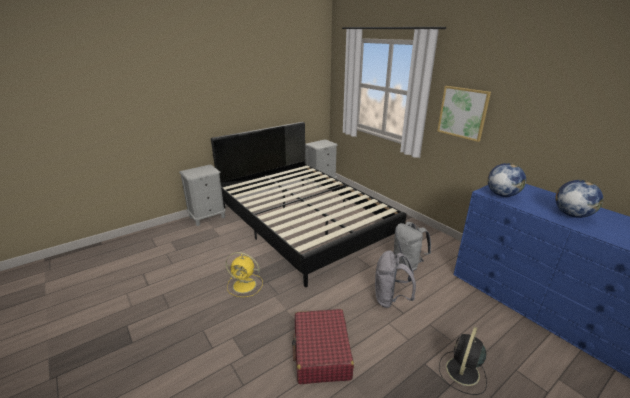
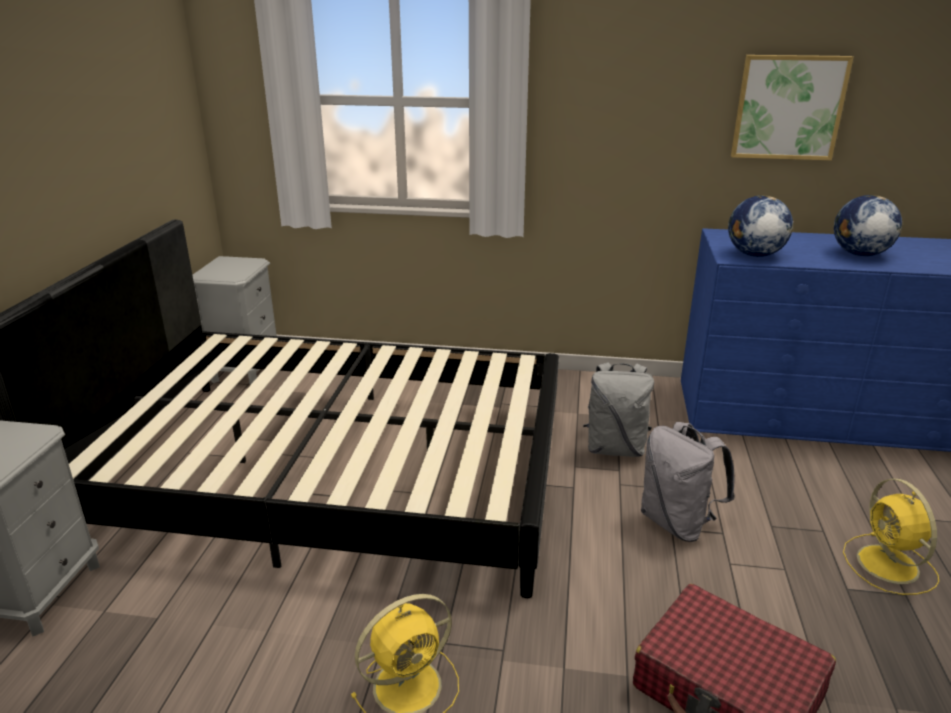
camera: 45 degrees left, 0 degrees up
picture [437,86,491,142] -> picture moved to [731,55,854,160]
black fan [439,327,487,395] -> yellow fan [843,479,939,595]

